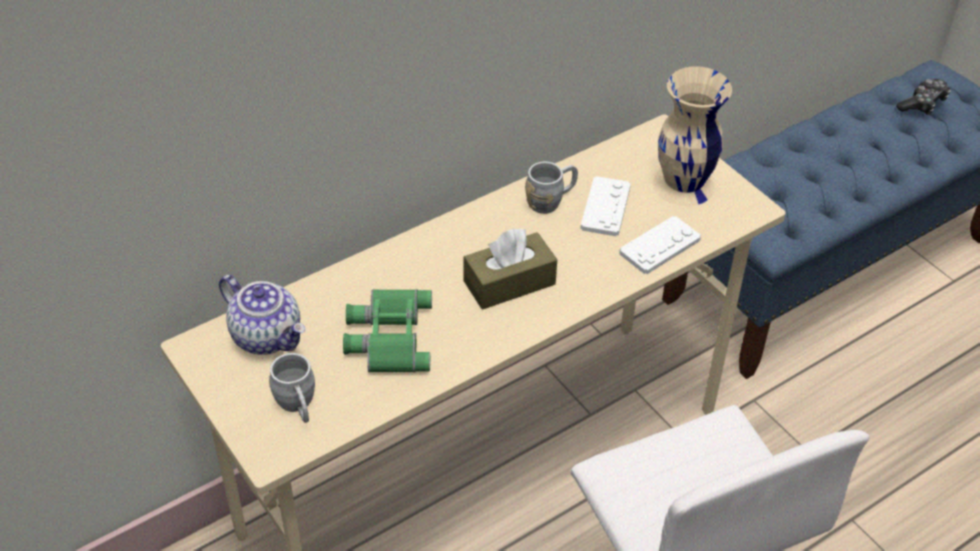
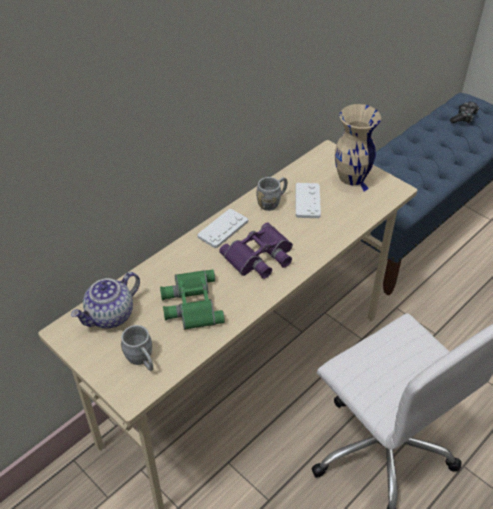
camera: 10 degrees left, 0 degrees up
teapot [219,275,305,355] -> teapot turned 105 degrees clockwise [71,272,140,328]
brown tissue box [464,229,557,310] -> purple binoculars [220,223,293,279]
white game controller [619,216,701,274] -> white game controller moved to [198,209,248,248]

